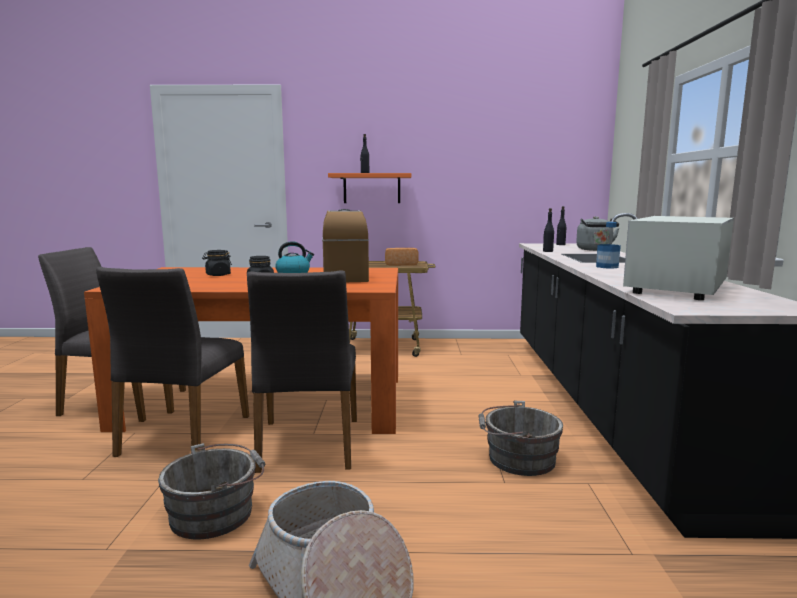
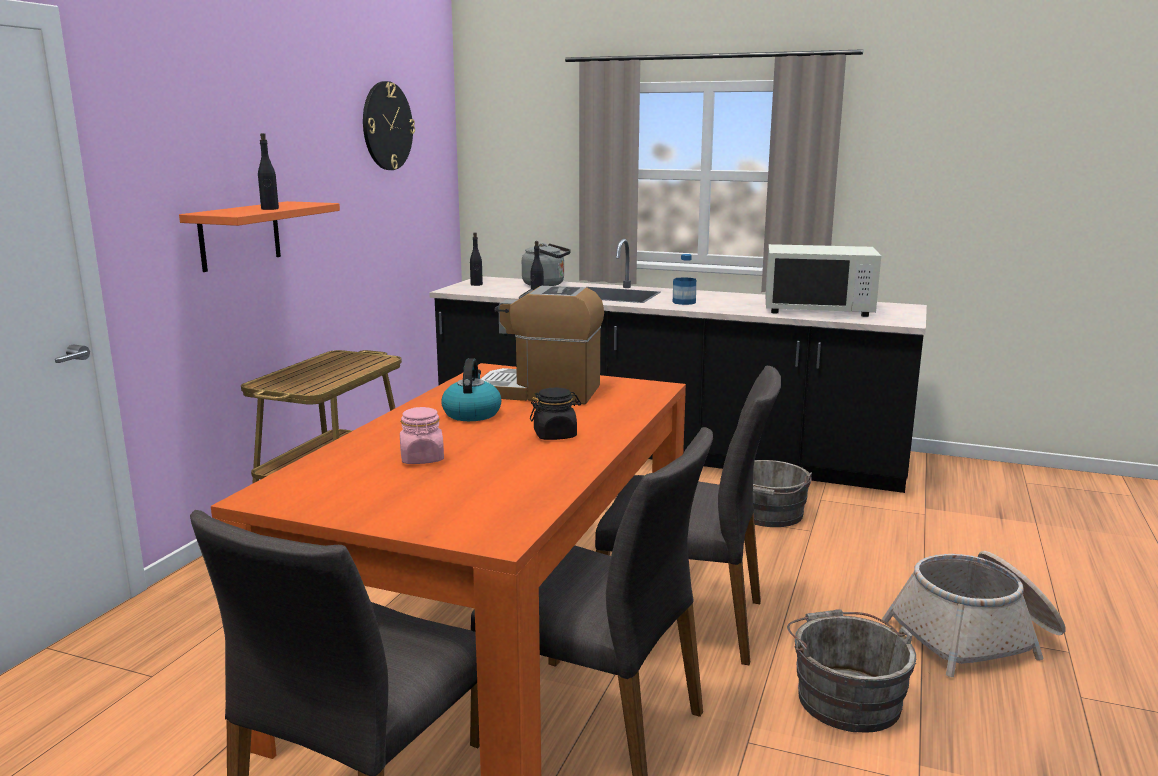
camera: 70 degrees left, 5 degrees up
black jar [202,250,232,276] -> pink jar [400,407,444,464]
bread [385,248,419,266] -> none
white microwave [623,216,734,300] -> white microwave turned 45 degrees counterclockwise [765,244,881,317]
none -> wall clock [363,81,415,170]

